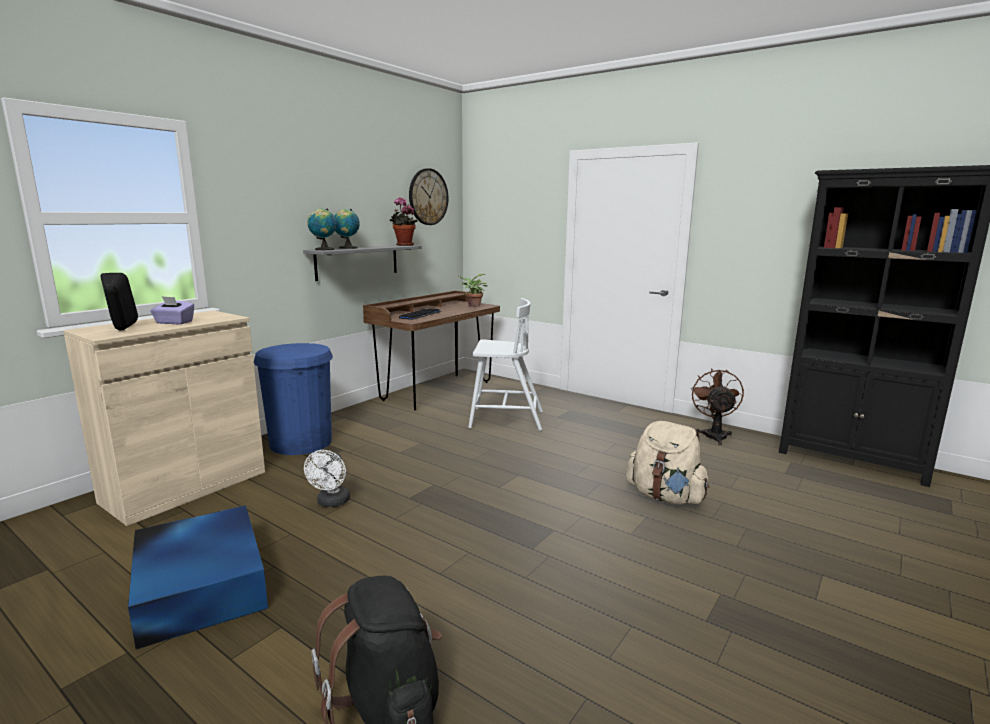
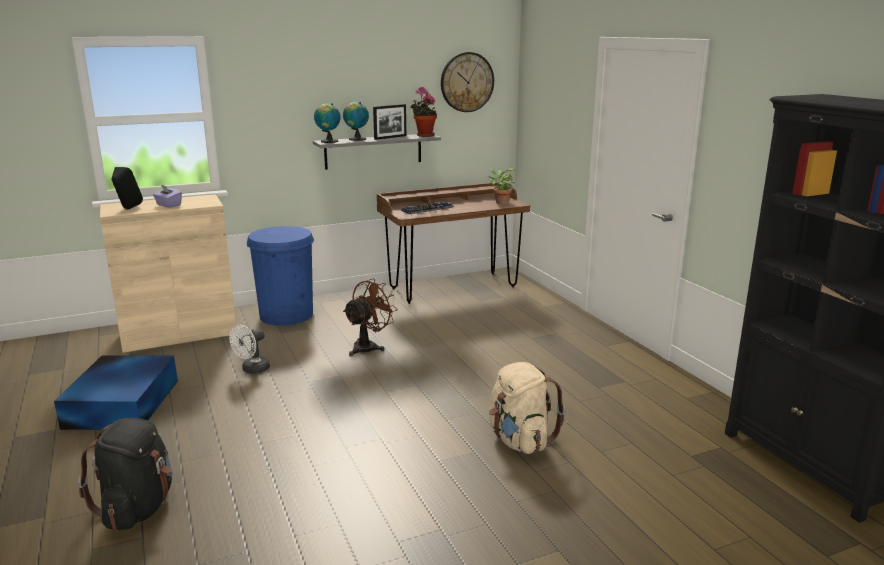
camera: 30 degrees right, 5 degrees up
white chair [468,298,543,431] -> none
brown fan [691,368,744,445] -> brown fan moved to [343,278,398,357]
none -> picture frame [373,104,406,140]

